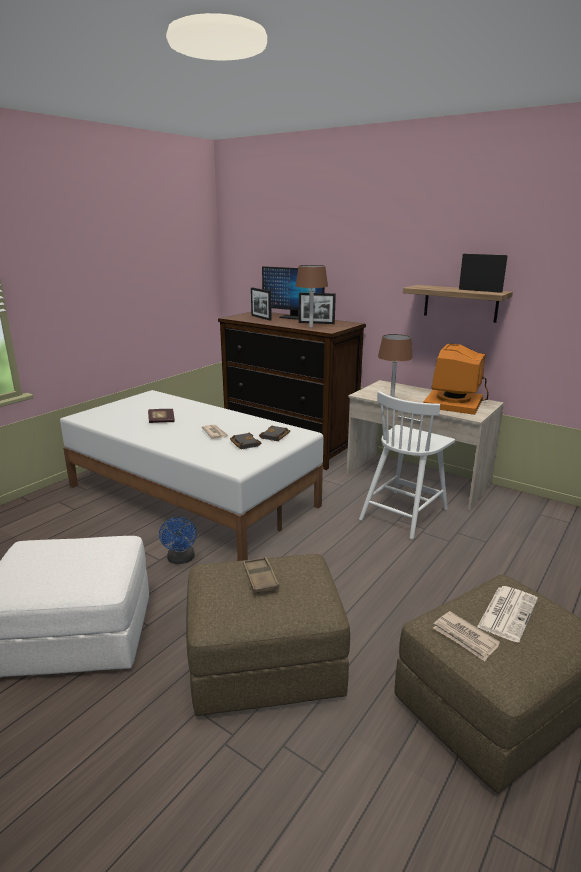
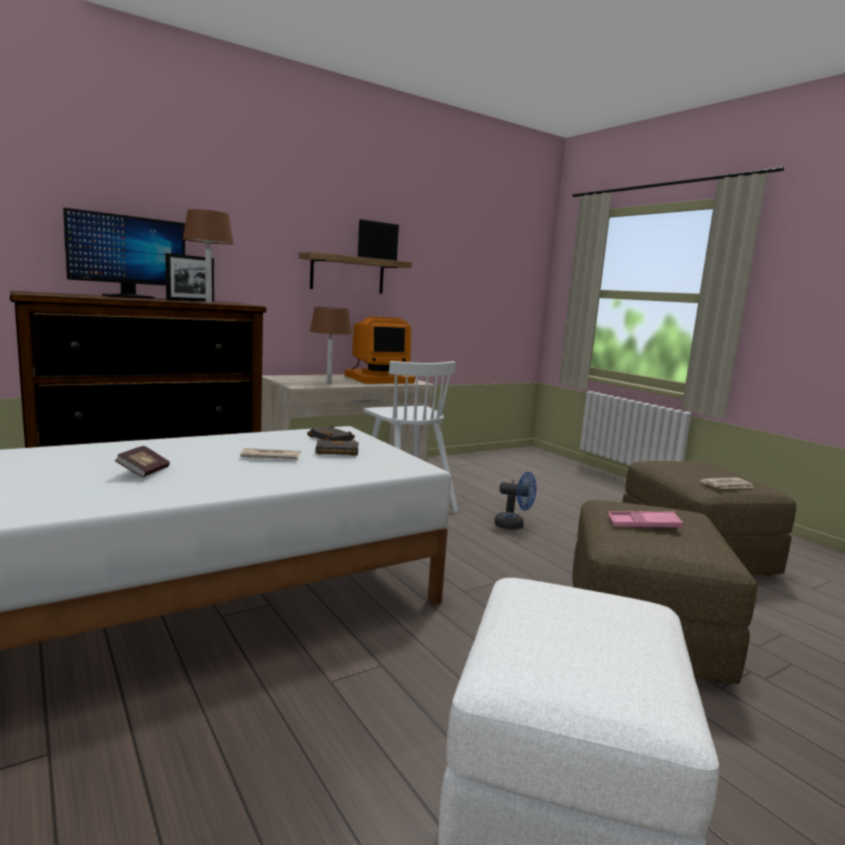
camera: 70 degrees left, 10 degrees down
blue fan [159,517,197,564] -> blue fan moved to [494,472,536,530]
brown tray [243,557,279,593] -> pink tray [608,511,684,529]
picture frame [251,287,272,320] -> none
monitor [423,344,489,415] -> monitor turned 75 degrees counterclockwise [345,316,415,384]
newspaper [477,586,538,643] -> none

